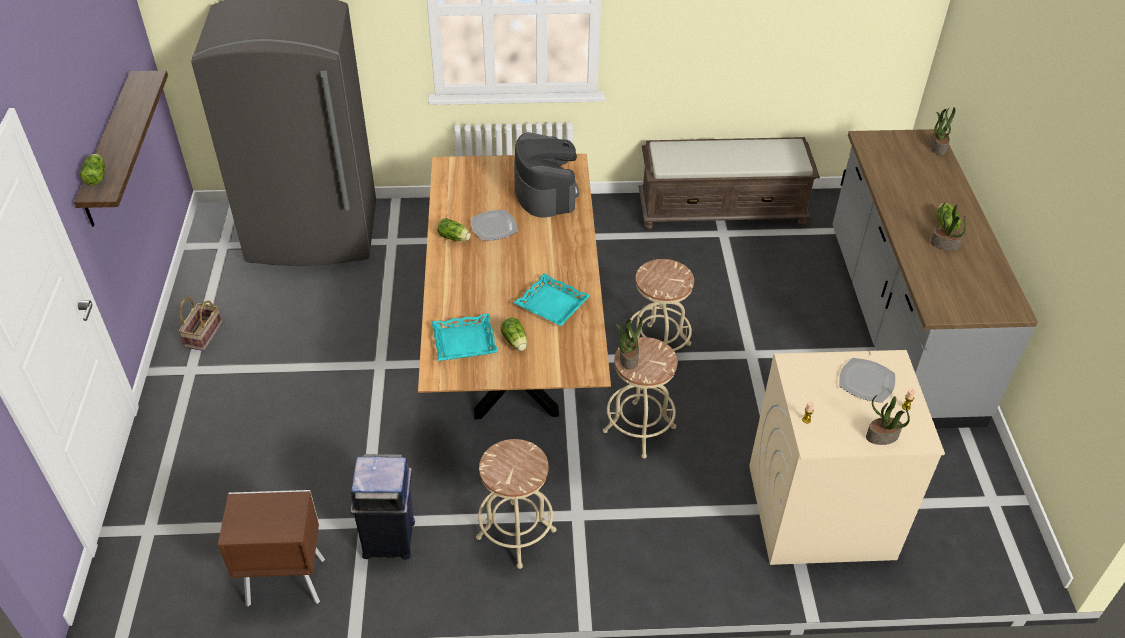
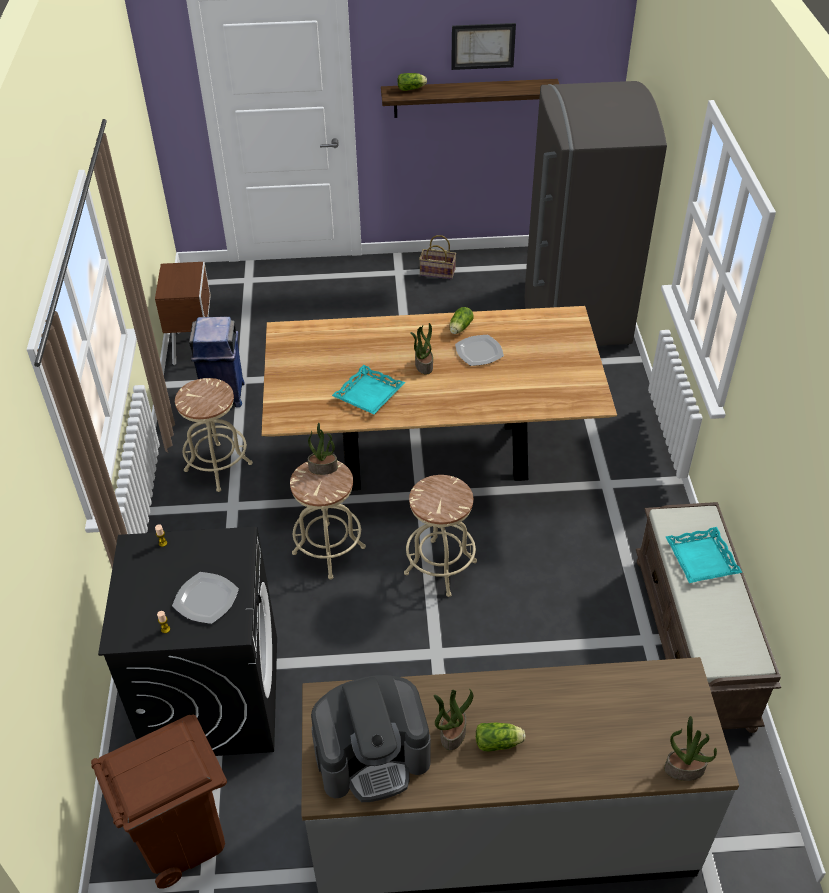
camera: 90 degrees right, 0 degrees up
turquoise tray [431,314,498,361] -> turquoise tray moved to [666,527,743,583]
lettuce [501,318,527,351] -> none
coffee machine [514,132,579,218] -> coffee machine moved to [311,675,431,802]
beige washing machine [749,350,945,565] -> black washing machine [98,527,277,756]
potted plant [866,395,910,445] -> potted plant moved to [410,323,433,374]
none -> brown trash can [91,715,227,889]
none -> picture [451,23,516,70]

